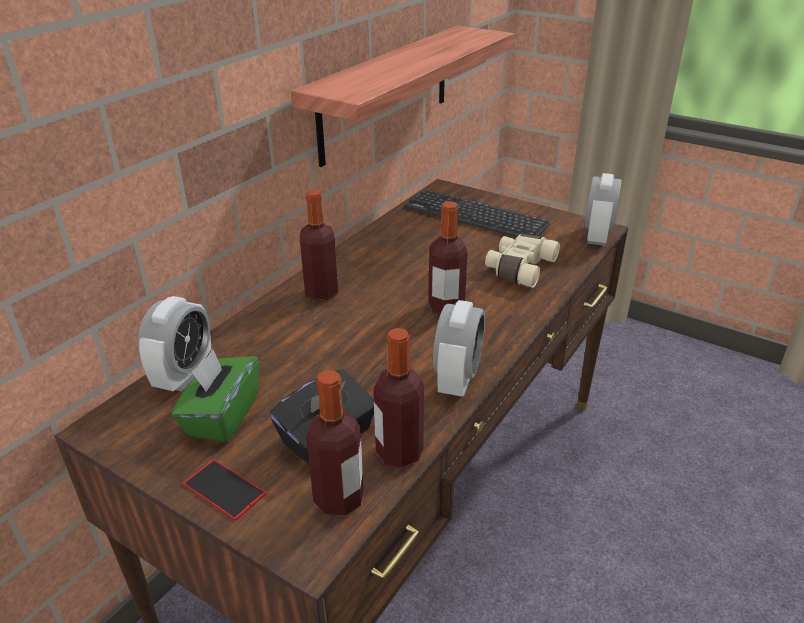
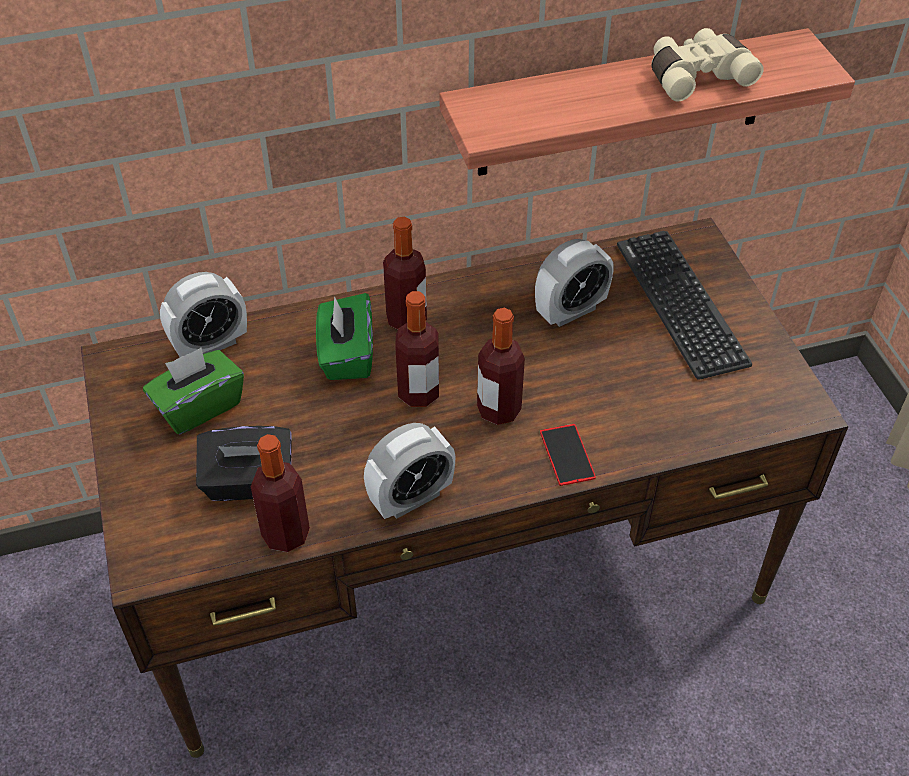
camera: 40 degrees right, 15 degrees up
phone [183,459,266,520] -> phone moved to [540,424,596,486]
bottle [306,370,364,516] -> bottle moved to [395,291,439,407]
beige binoculars [485,234,560,288] -> beige binoculars moved to [652,28,764,101]
alarm clock [585,173,622,246] -> alarm clock moved to [535,239,613,327]
none -> green tissue box [316,293,373,380]

